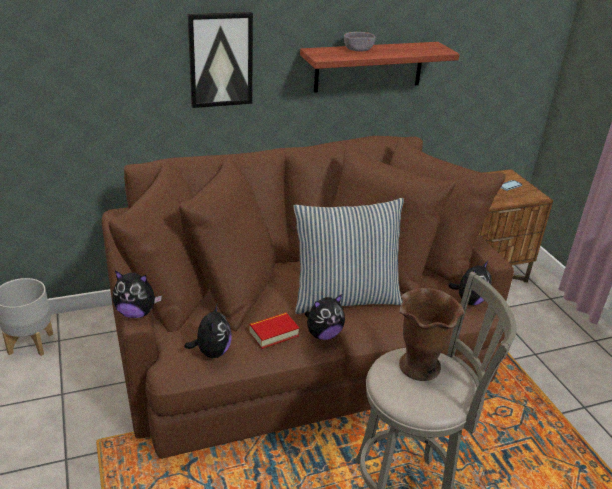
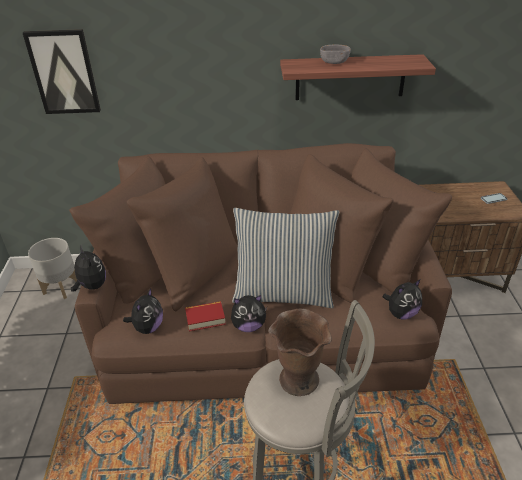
camera: 20 degrees right, 5 degrees up
plush toy [112,271,162,318] -> plush toy turned 150 degrees counterclockwise [71,246,106,292]
picture [188,12,253,108] -> picture moved to [23,29,101,114]

